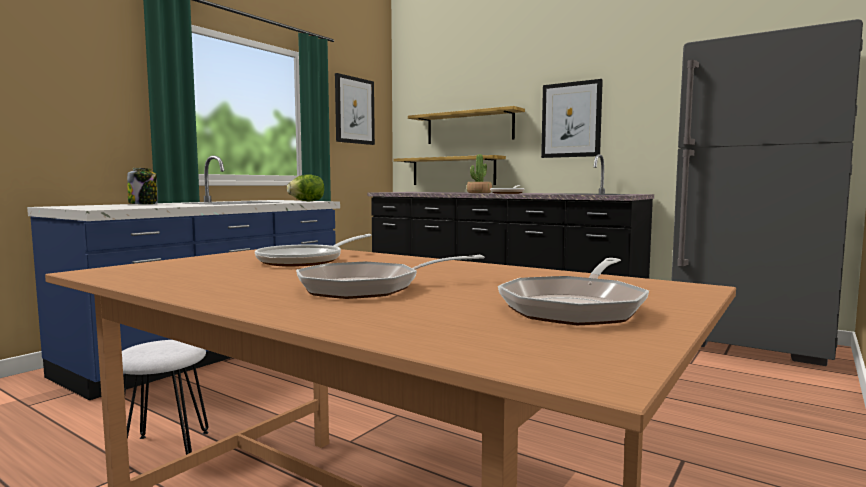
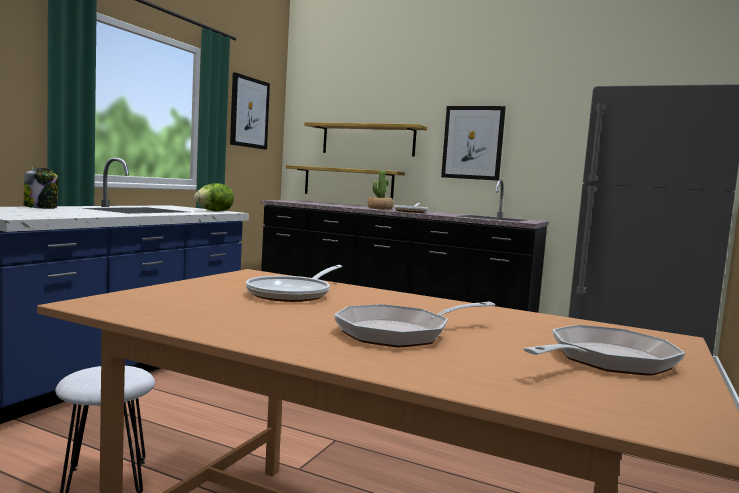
camera: 10 degrees left, 0 degrees up
frying pan [498,258,649,325] -> frying pan turned 150 degrees counterclockwise [523,325,686,376]

